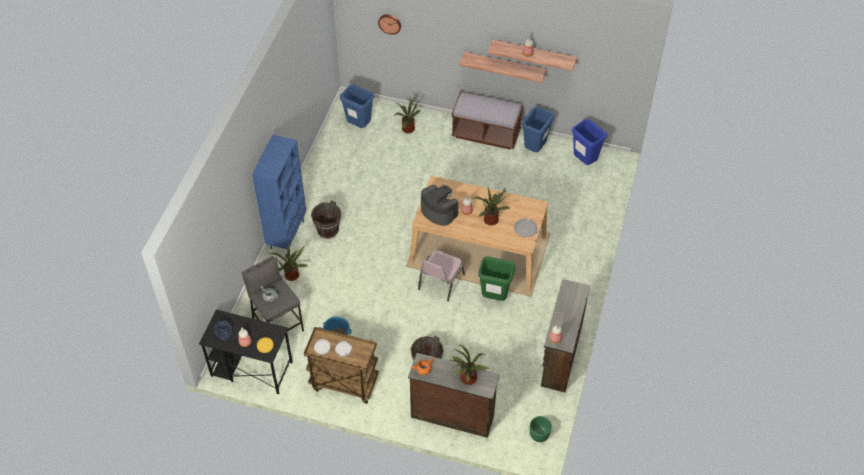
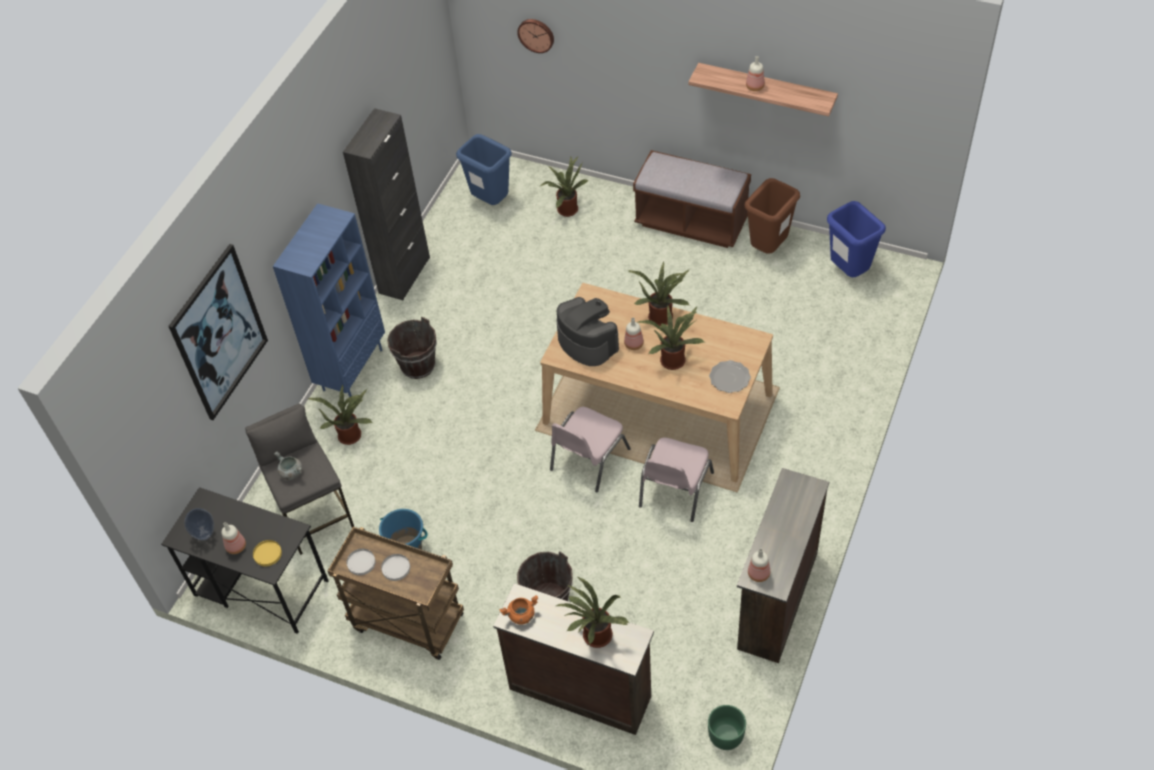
camera: 10 degrees right, 0 degrees up
shelf [459,52,547,83] -> none
green trash can [478,256,515,301] -> pink chair [639,437,714,522]
blue trash can [522,107,555,152] -> brown trash can [745,178,800,254]
none -> picture [168,244,268,420]
none -> black cabinet [343,108,430,300]
none -> potted plant [626,262,690,326]

